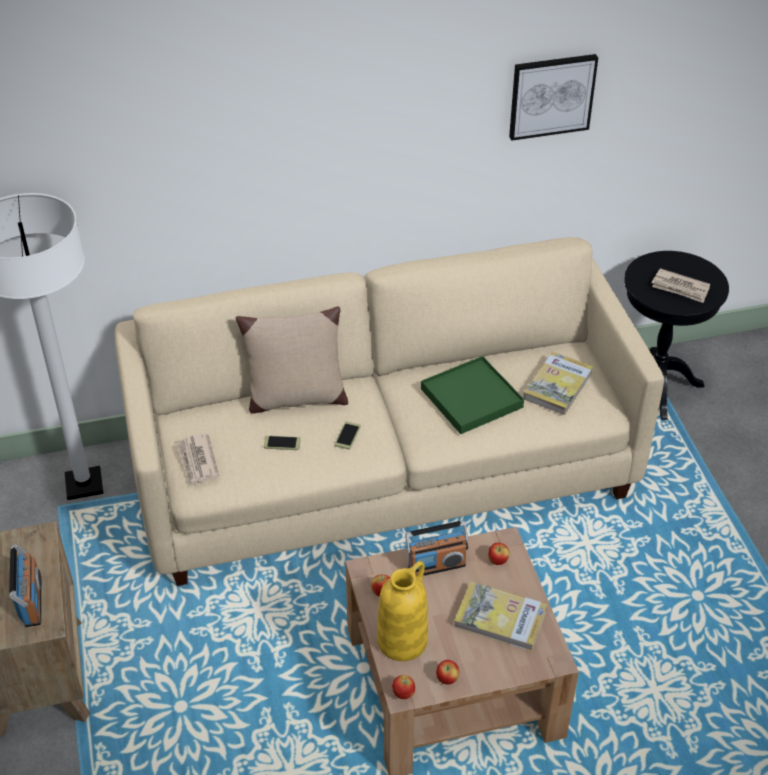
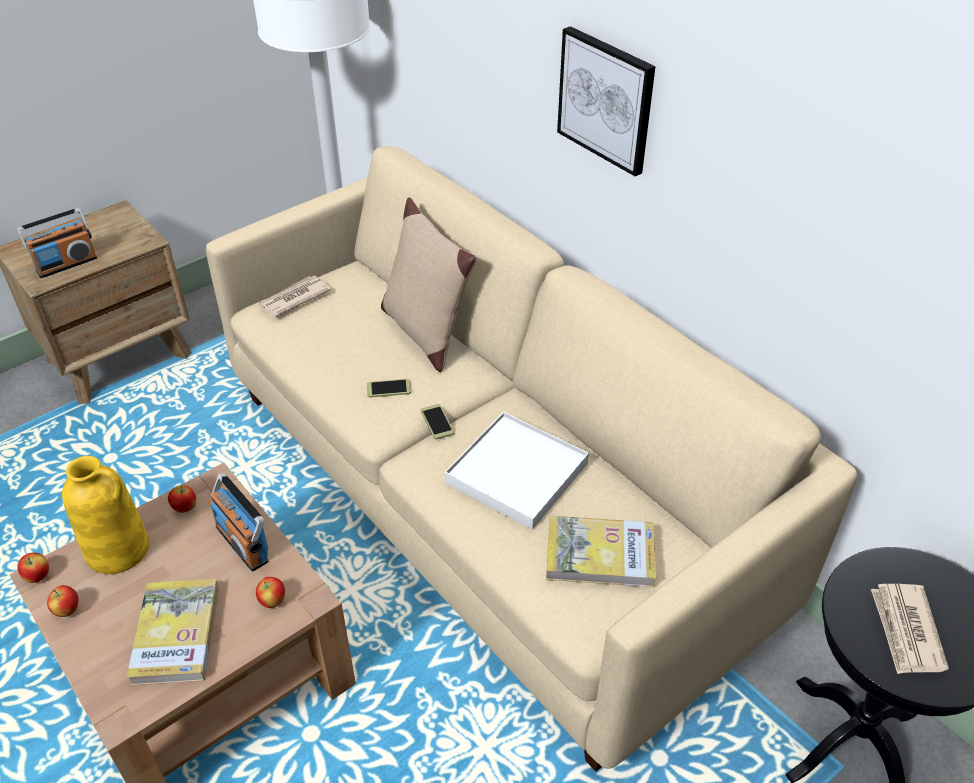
camera: 65 degrees right, 0 degrees up
phone [264,435,301,450] -> phone moved to [421,404,454,439]
green tray [421,356,524,434] -> white tray [445,412,589,530]
picture [509,54,598,141] -> picture moved to [557,26,656,176]

